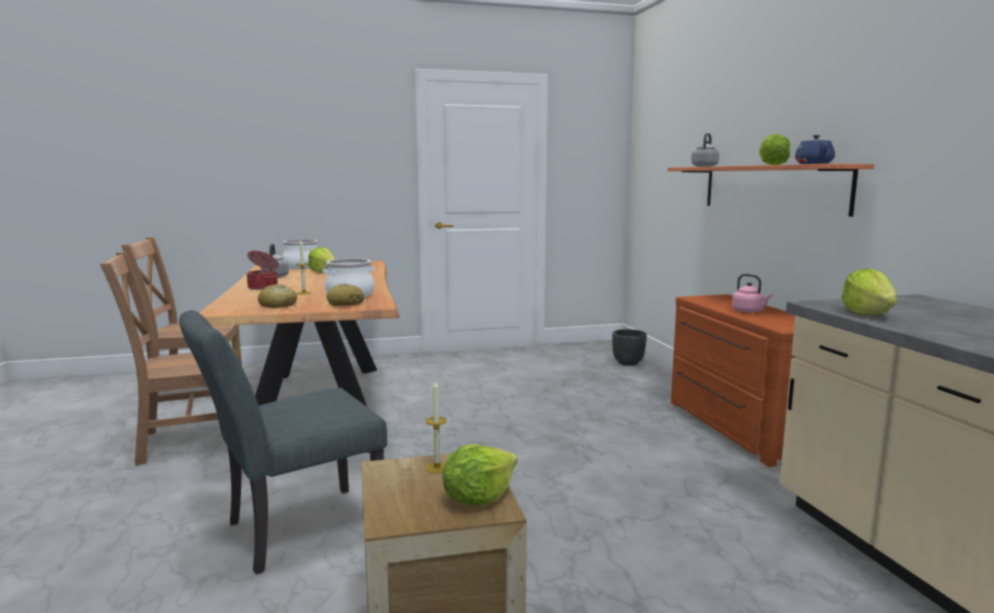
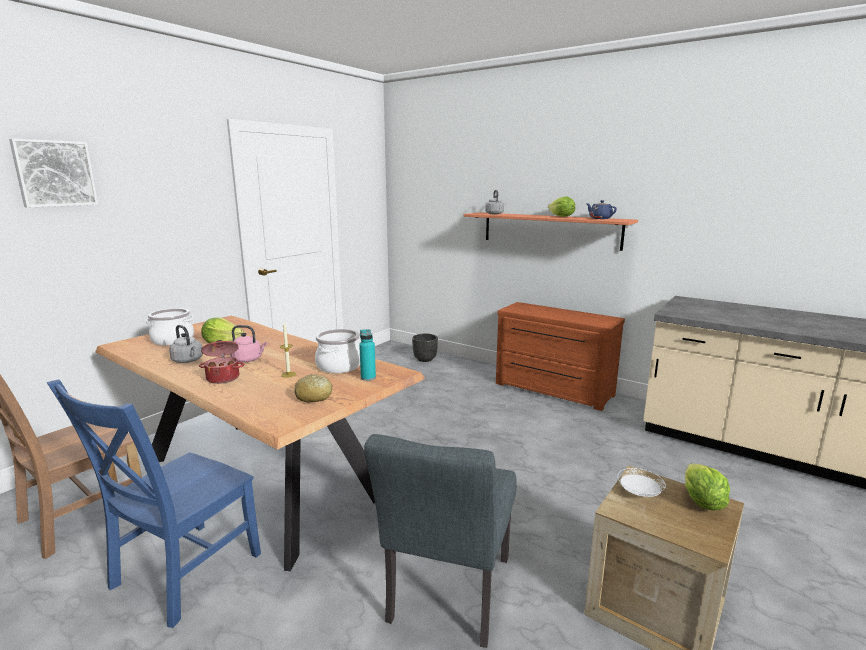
camera: 40 degrees left, 5 degrees up
brown chair [100,252,235,466] -> blue chair [47,380,261,628]
bread [326,284,364,306] -> turquoise bottle [359,329,376,381]
candle [425,380,447,473] -> white plate [617,468,666,497]
pink kettle [732,274,773,313] -> pink kettle moved to [230,325,267,362]
lettuce [841,269,897,315] -> none
none -> picture [9,138,98,208]

